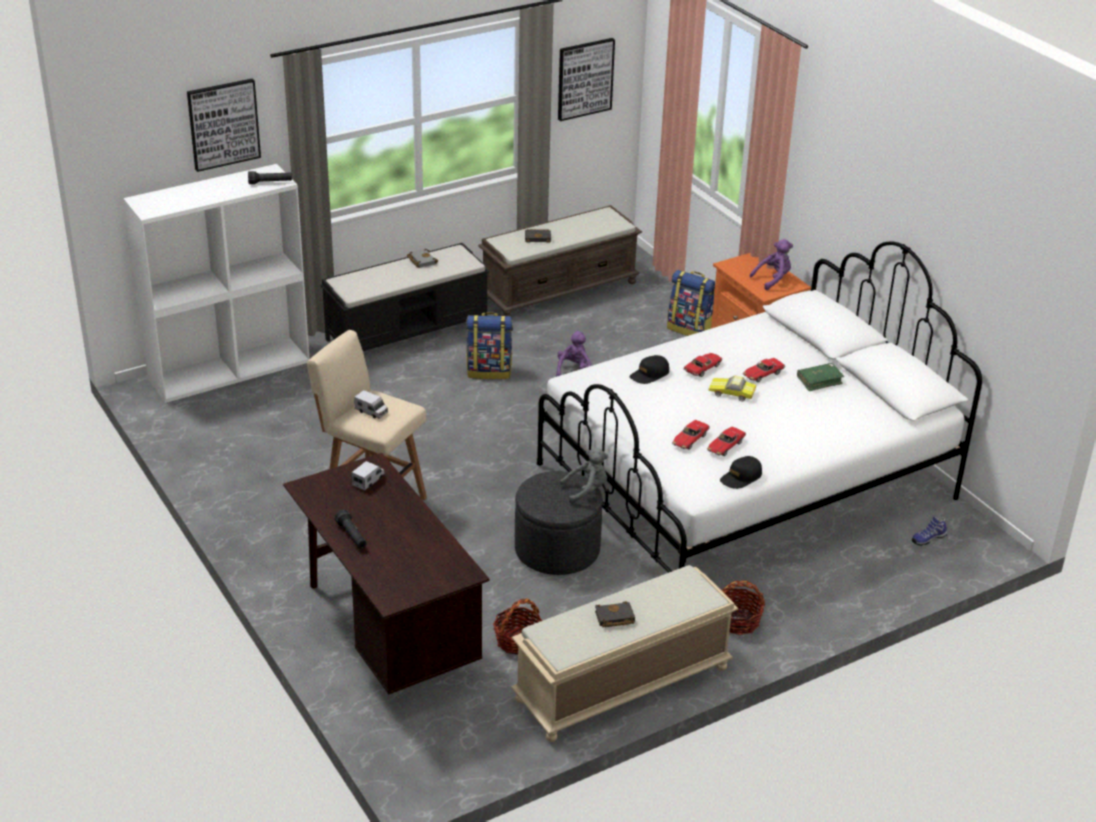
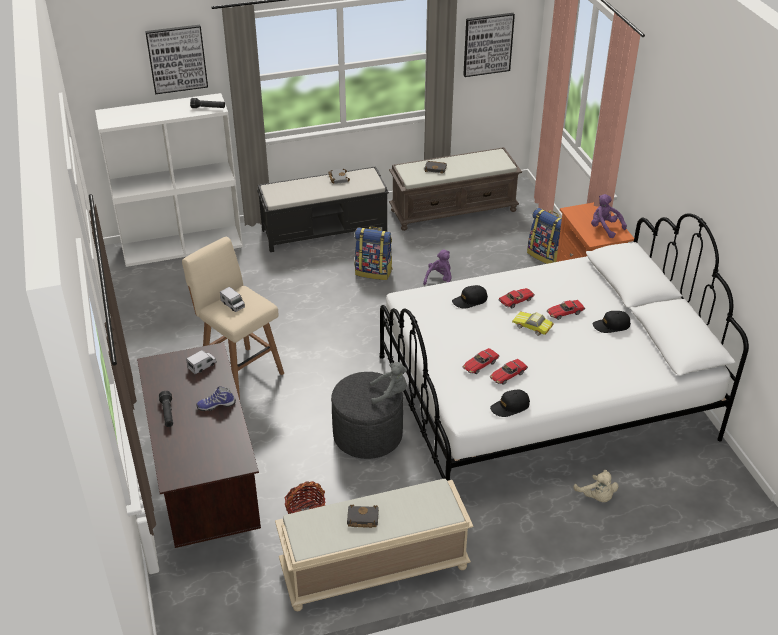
camera: 15 degrees right, 5 degrees up
basket [722,581,765,635] -> none
purple plush toy [750,239,793,290] -> purple plush toy turned 120 degrees counterclockwise [591,194,627,238]
green book [797,363,844,391] -> black cap [593,311,631,333]
shoe [912,517,947,546] -> shoe moved to [196,386,236,411]
none -> beige plush toy [574,470,619,502]

